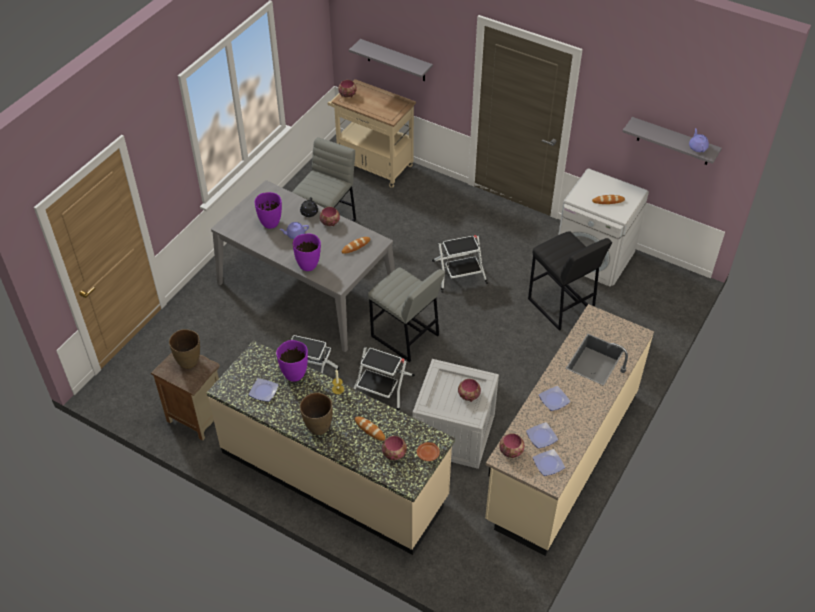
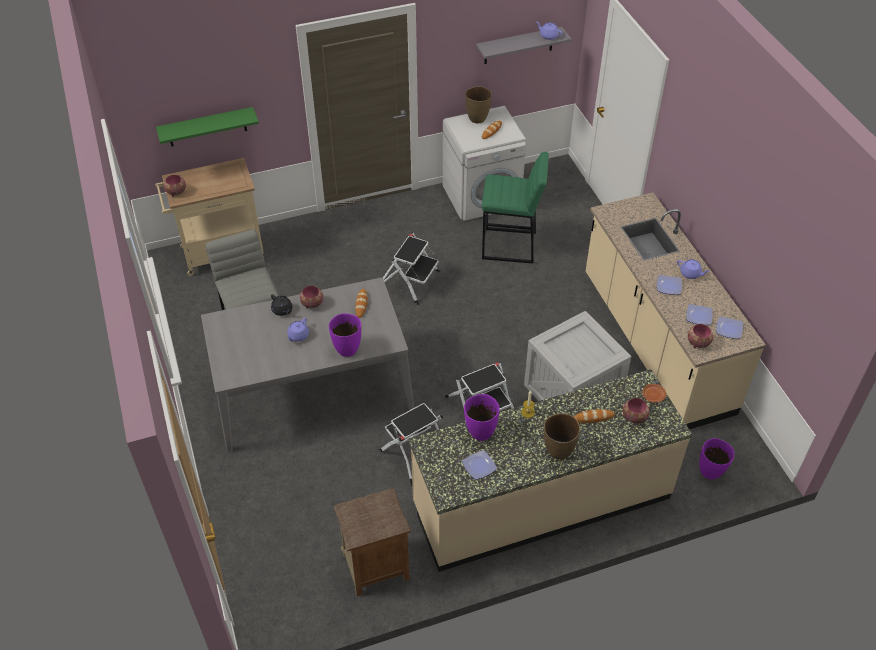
camera: 50 degrees left, 0 degrees up
brown vase [169,329,200,369] -> brown vase moved to [466,86,492,123]
purple vase [255,192,282,229] -> purple vase moved to [699,438,734,480]
grey shelf [349,39,433,81] -> green shelf [156,107,259,147]
grey chair [368,267,445,362] -> none
bowl [458,379,481,402] -> none
black stool [528,231,612,331] -> green stool [482,152,549,263]
none -> purple teapot [677,259,710,279]

